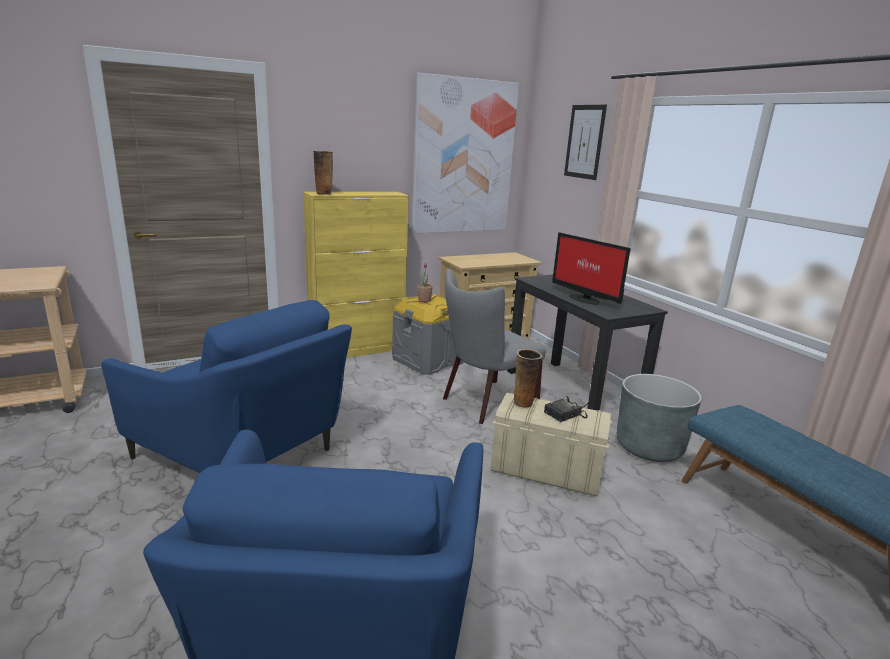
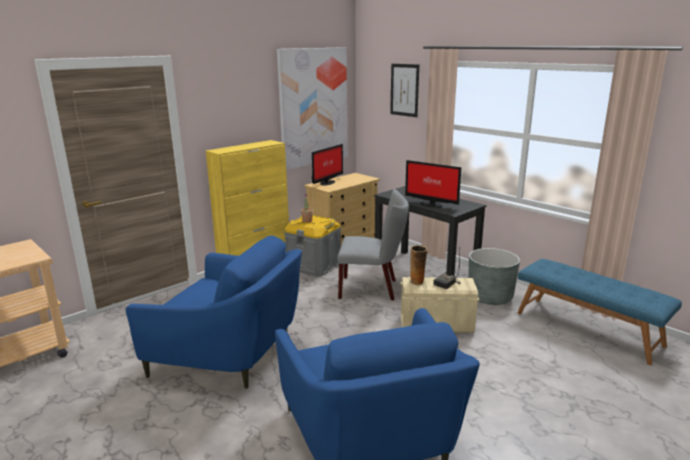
camera: 15 degrees left, 0 degrees up
vase [313,151,333,195] -> none
grey chair [443,268,546,424] -> grey chair turned 120 degrees counterclockwise [337,189,409,300]
none -> monitor [312,144,343,186]

